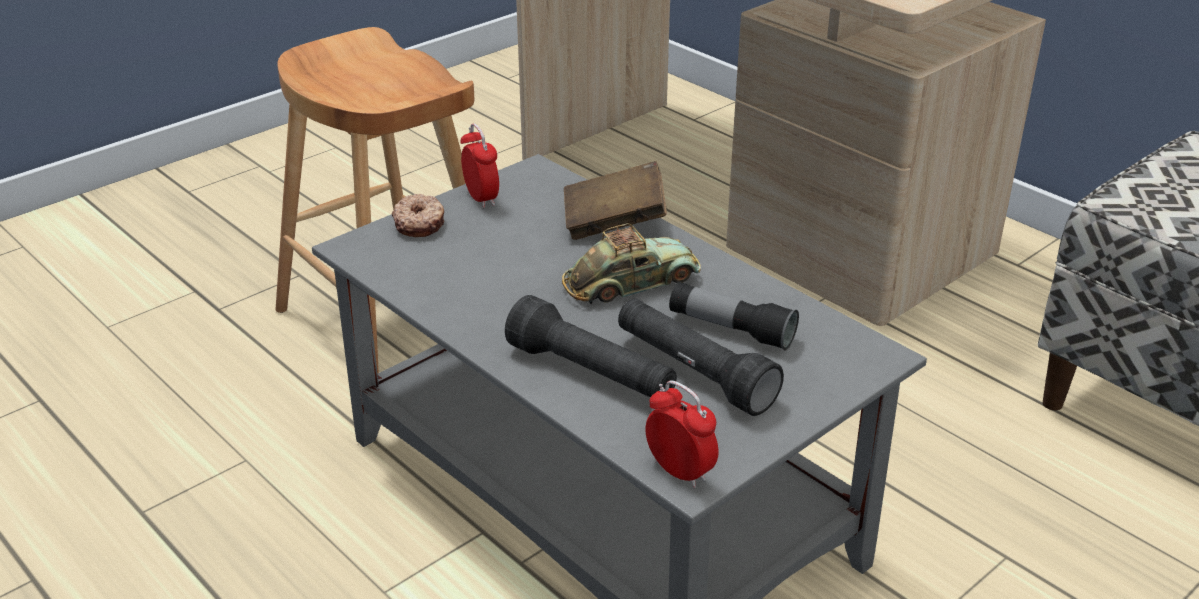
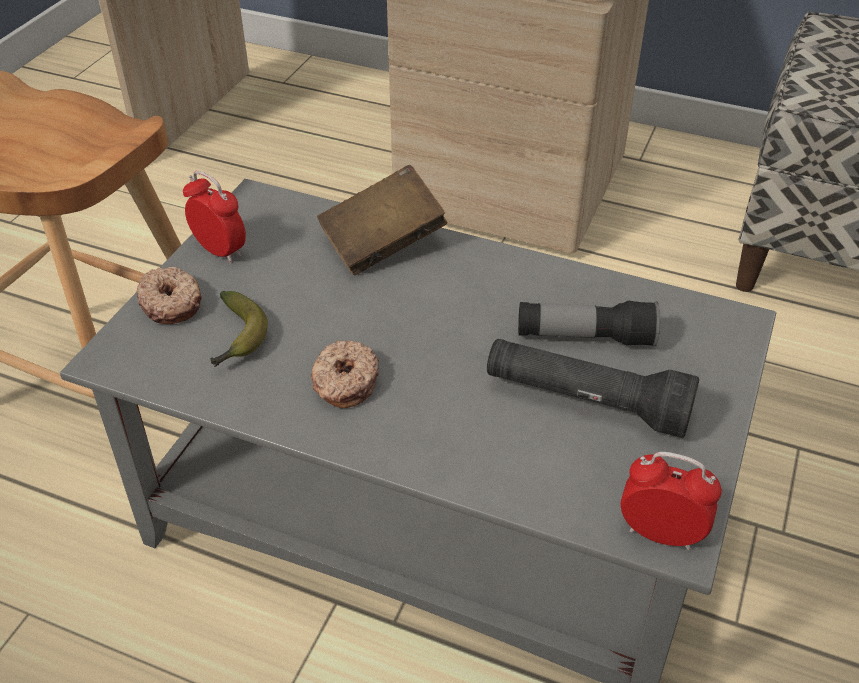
camera: 25 degrees left, 10 degrees up
black flashlight [505,295,677,397] -> none
toy car [562,223,701,305] -> none
none -> banana [210,291,268,367]
none -> donut [311,340,379,408]

